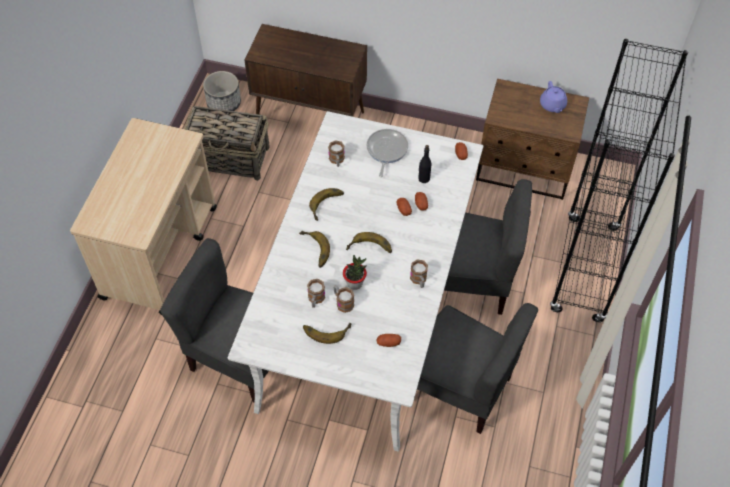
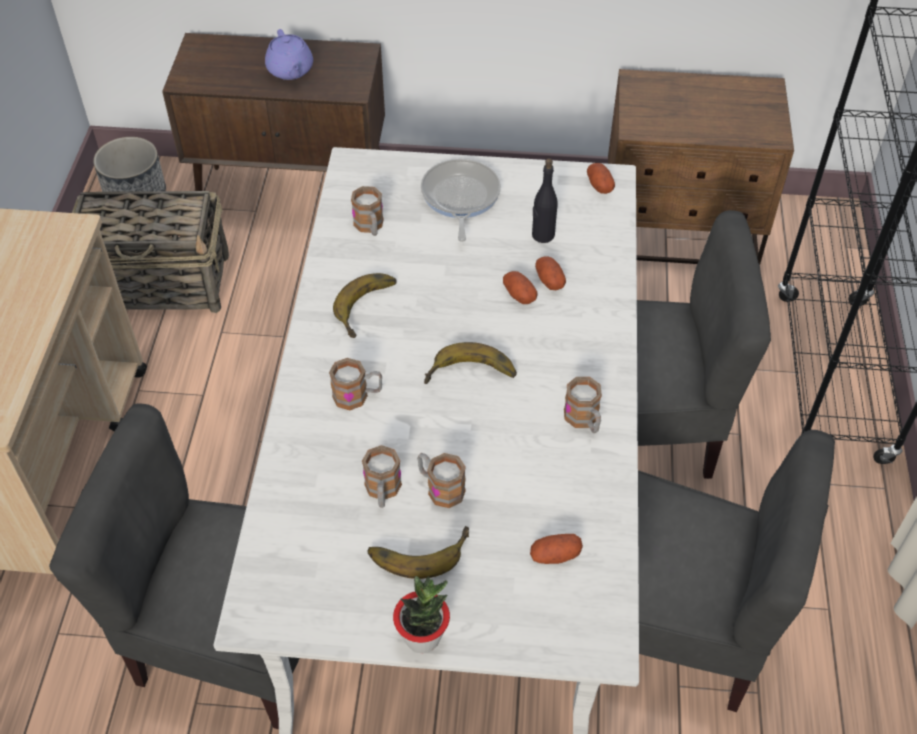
camera: 10 degrees left, 5 degrees down
banana [299,231,330,268] -> mug [329,358,382,410]
potted plant [343,255,367,290] -> potted plant moved to [393,576,450,653]
purple teapot [540,81,567,113] -> purple teapot moved to [265,29,313,80]

